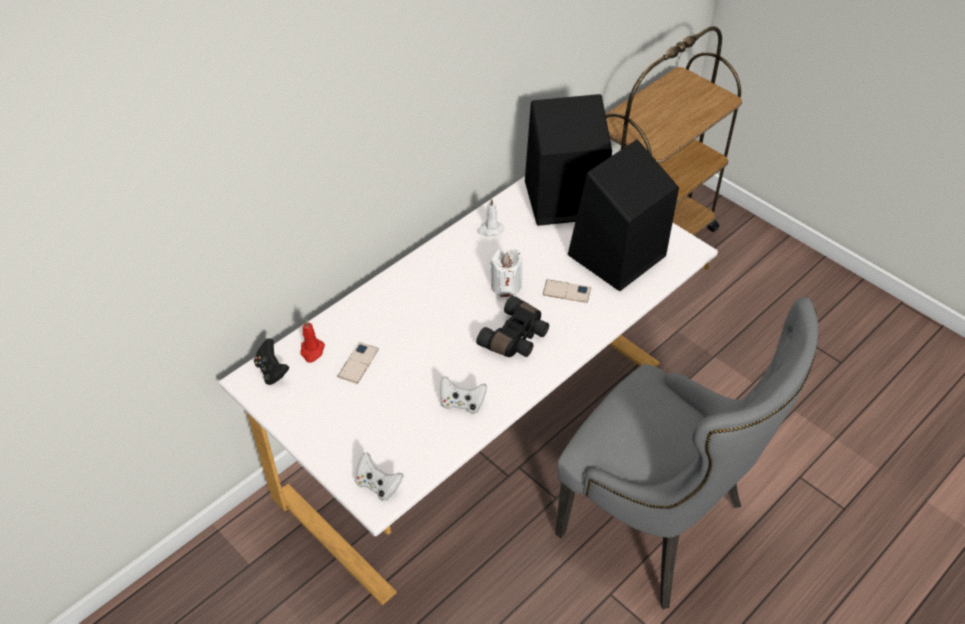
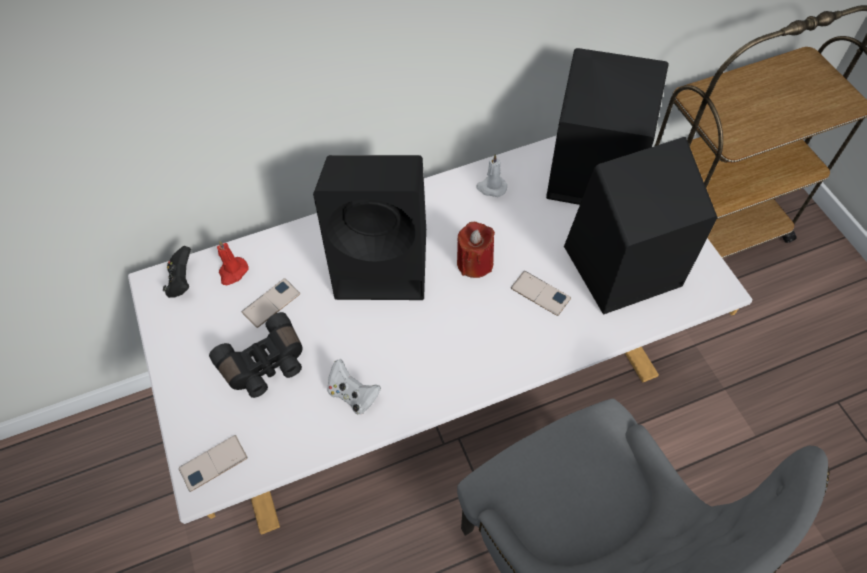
camera: 25 degrees right, 10 degrees up
white game controller [355,452,404,501] -> phone [179,435,248,492]
black binoculars [476,295,549,357] -> black binoculars moved to [209,312,303,398]
white candle [489,249,523,297] -> red candle [457,222,495,278]
none -> black speaker [313,155,426,300]

